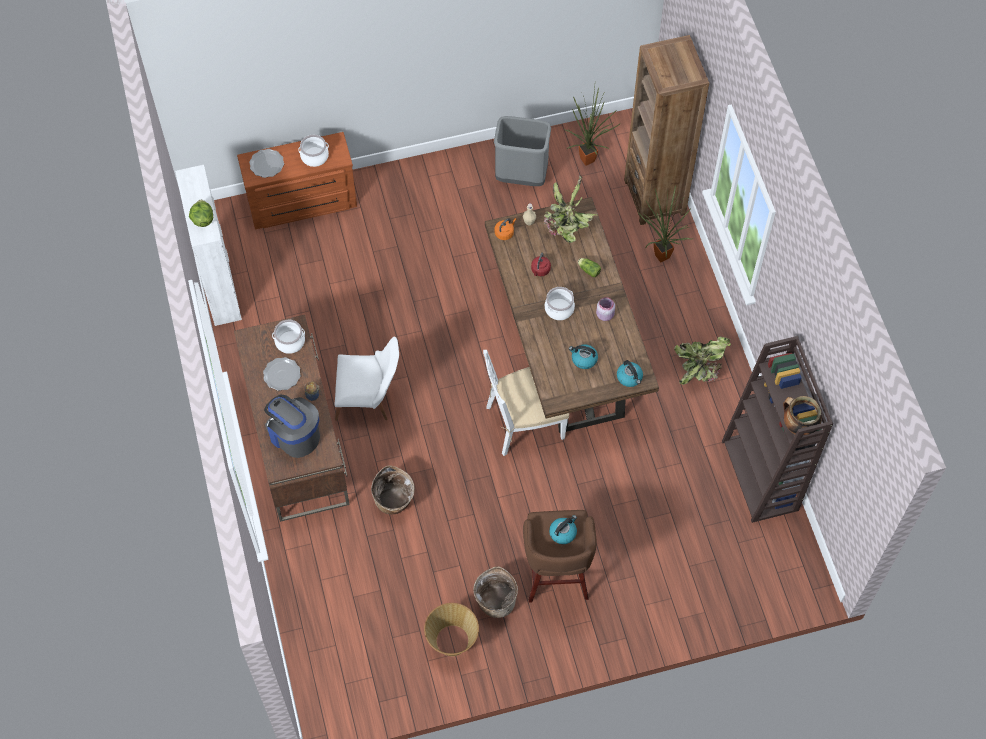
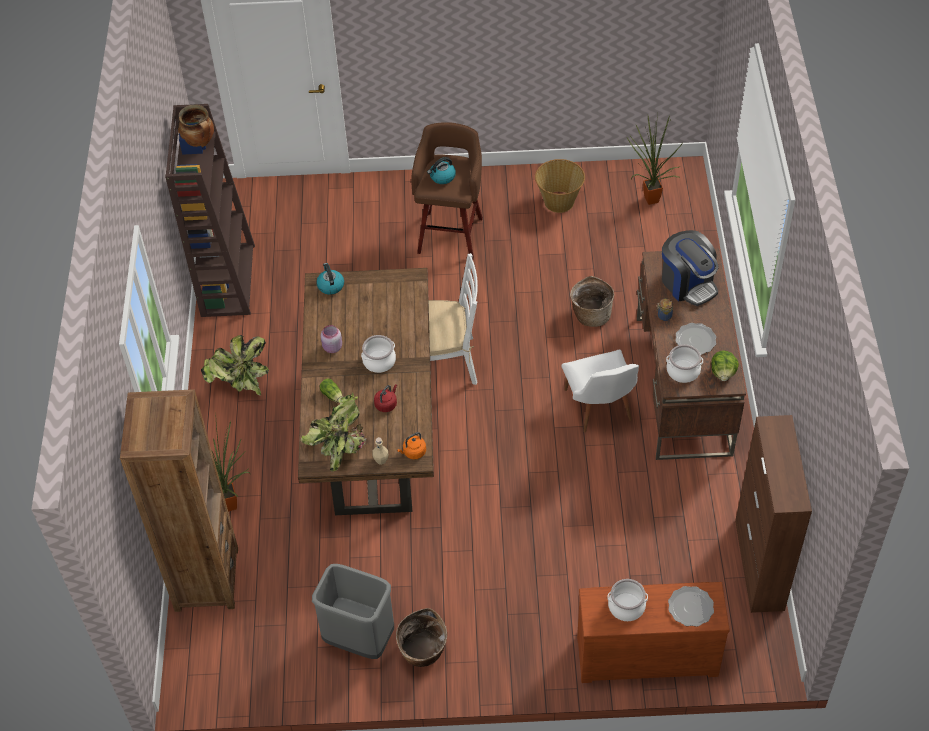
camera: 165 degrees left, 10 degrees down
white cabinet [175,165,242,326] -> brown cabinet [735,415,812,613]
lettuce [189,200,213,227] -> lettuce moved to [711,350,739,381]
white chair [335,337,399,421] -> white chair turned 120 degrees counterclockwise [562,350,639,432]
basket [473,566,518,618] -> basket moved to [396,608,447,667]
potted plant [564,88,621,166] -> potted plant moved to [627,113,683,205]
kettle [569,344,598,369] -> none

